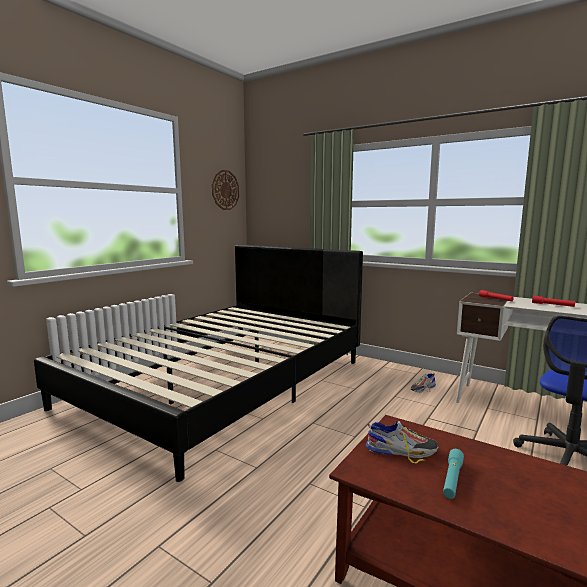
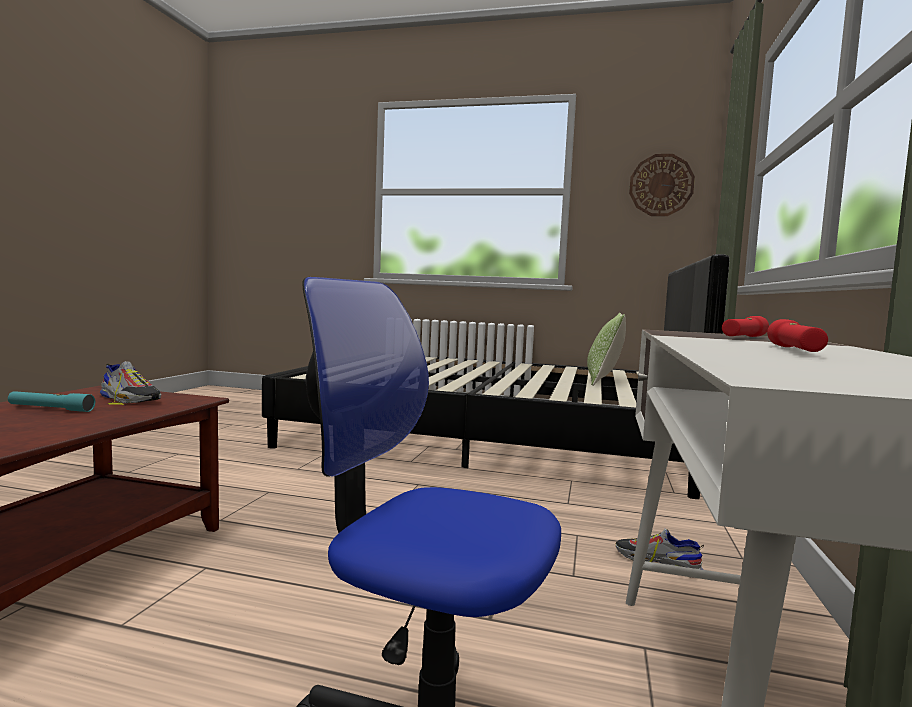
camera: 70 degrees right, 5 degrees down
shoe [366,421,439,463] -> shoe turned 45 degrees counterclockwise [100,361,162,405]
none -> pillow [587,313,626,386]

